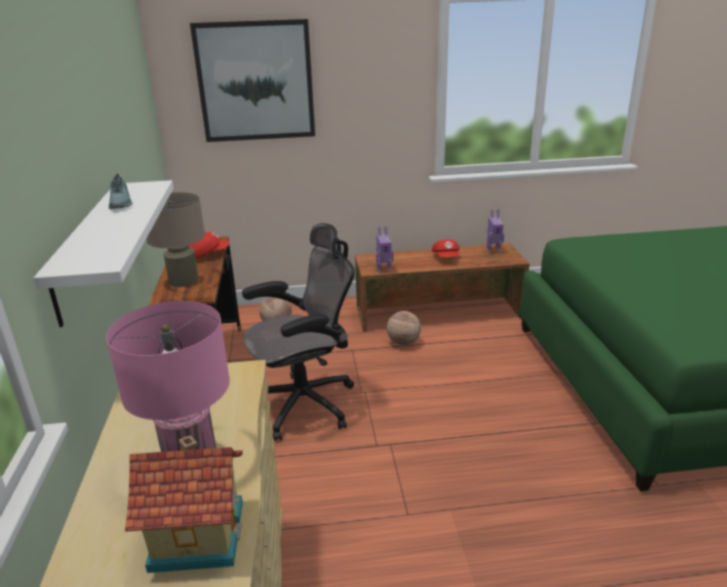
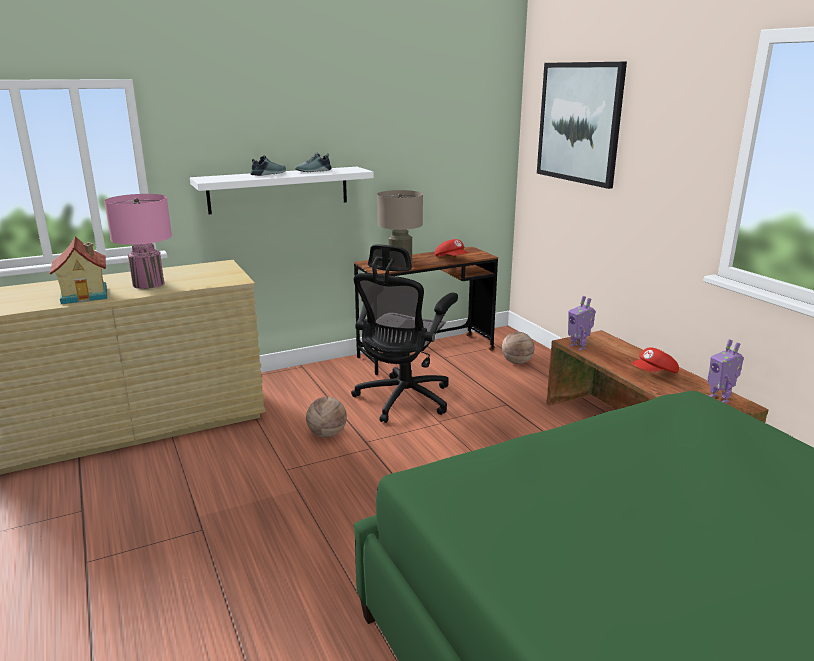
camera: 70 degrees right, 5 degrees down
office chair [242,223,355,441] -> office chair turned 75 degrees clockwise [351,244,458,423]
basketball [387,311,421,345] -> basketball moved to [306,397,347,437]
none -> shoe [251,155,286,176]

